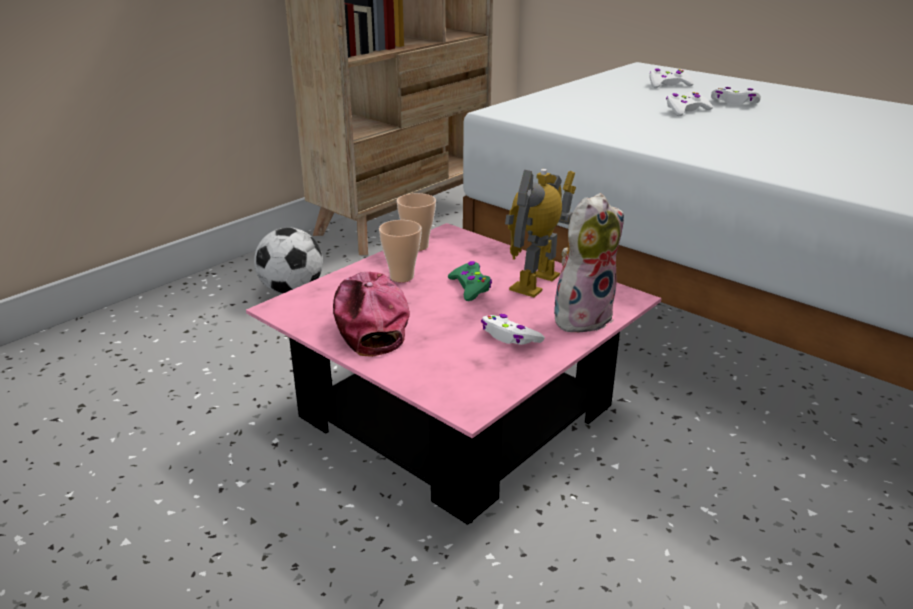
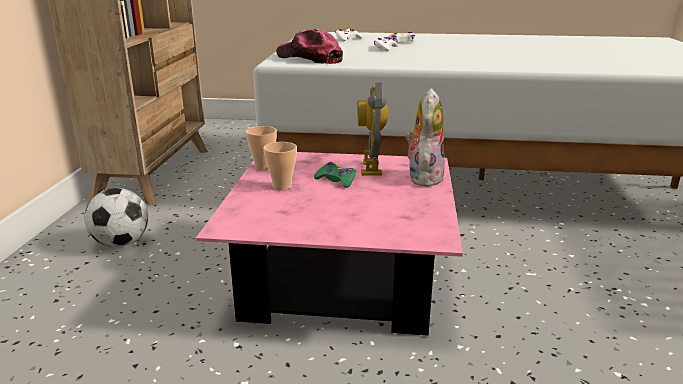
camera: 35 degrees left, 5 degrees down
cap [333,272,410,357] -> cap moved to [276,29,343,64]
white game controller [481,314,545,345] -> none

